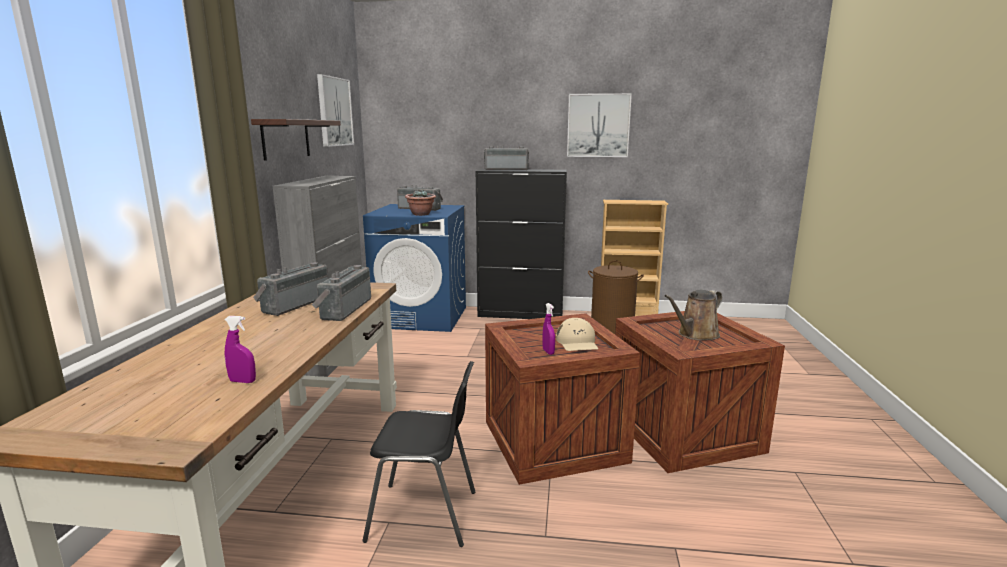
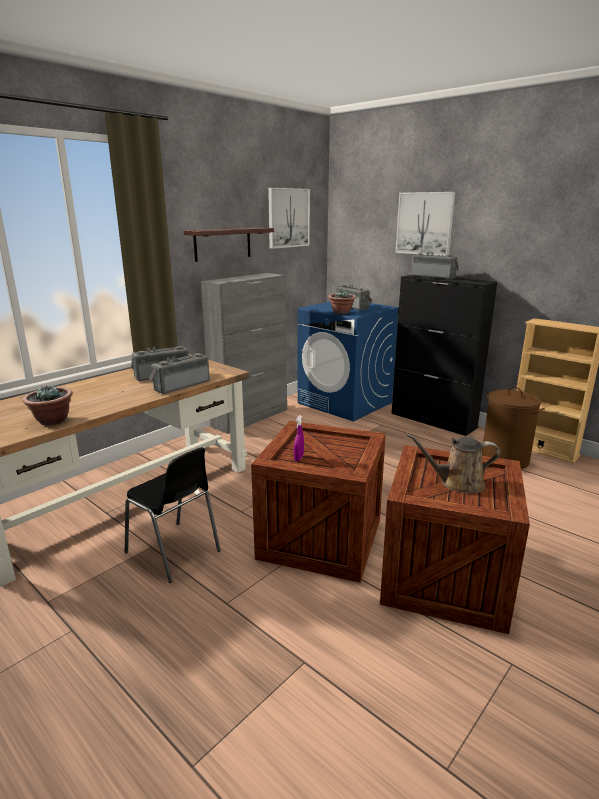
camera: 35 degrees right, 5 degrees up
purple spray bottle [224,316,256,383] -> potted plant [23,385,73,426]
beige cap [556,318,598,351] -> none
picture [567,93,632,157] -> picture moved to [396,192,455,256]

